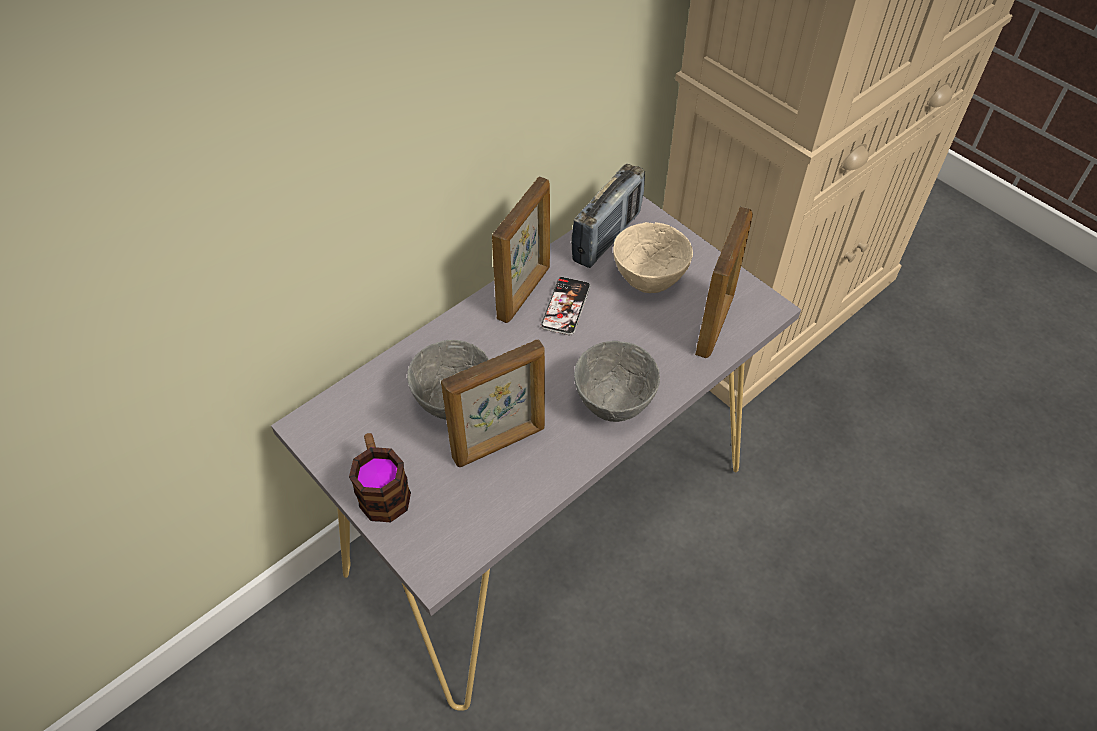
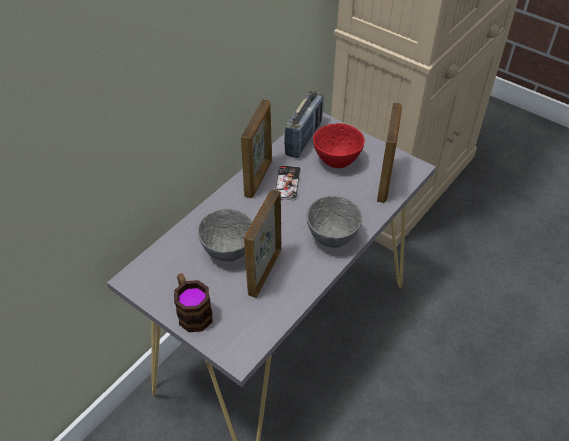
camera: 10 degrees left, 5 degrees down
picture frame [441,339,545,467] -> picture frame turned 150 degrees clockwise [244,190,282,298]
beige bowl [613,222,693,293] -> red bowl [313,123,365,168]

